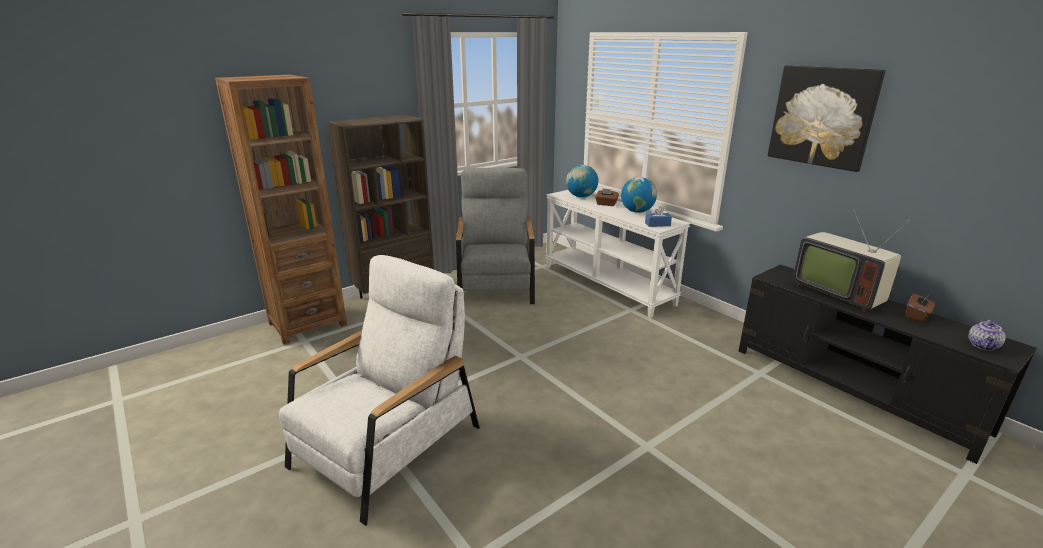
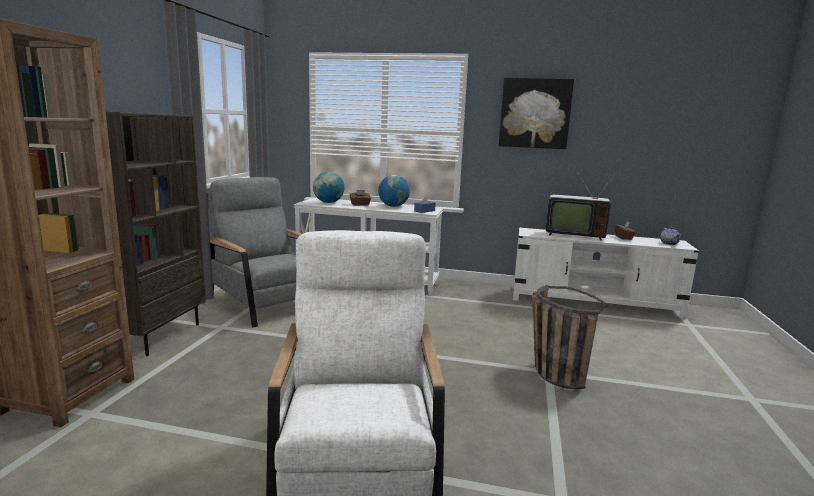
camera: 40 degrees left, 10 degrees down
black tv stand [739,265,1037,464] -> white tv stand [513,228,699,319]
none -> basket [532,285,608,389]

